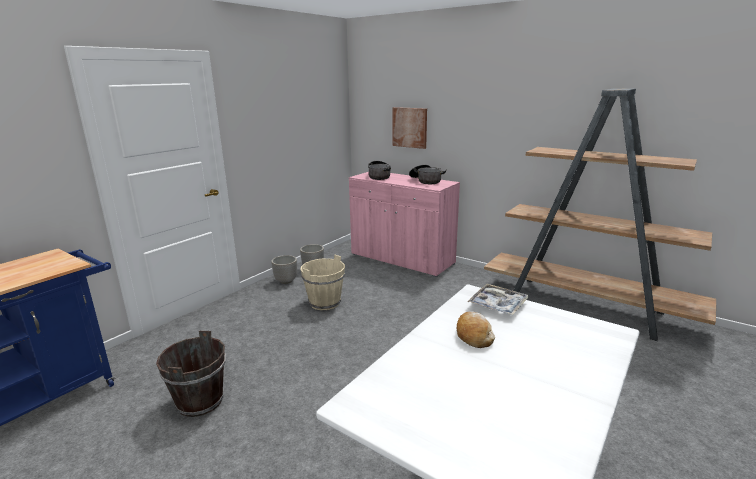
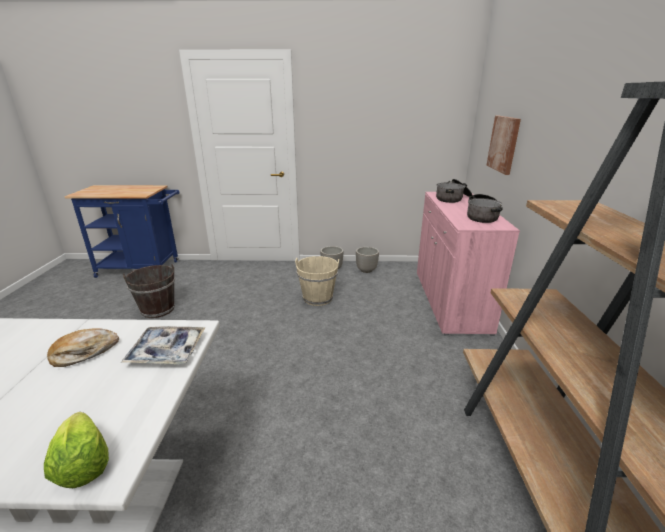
camera: 55 degrees right, 5 degrees up
none -> lettuce [44,412,109,488]

